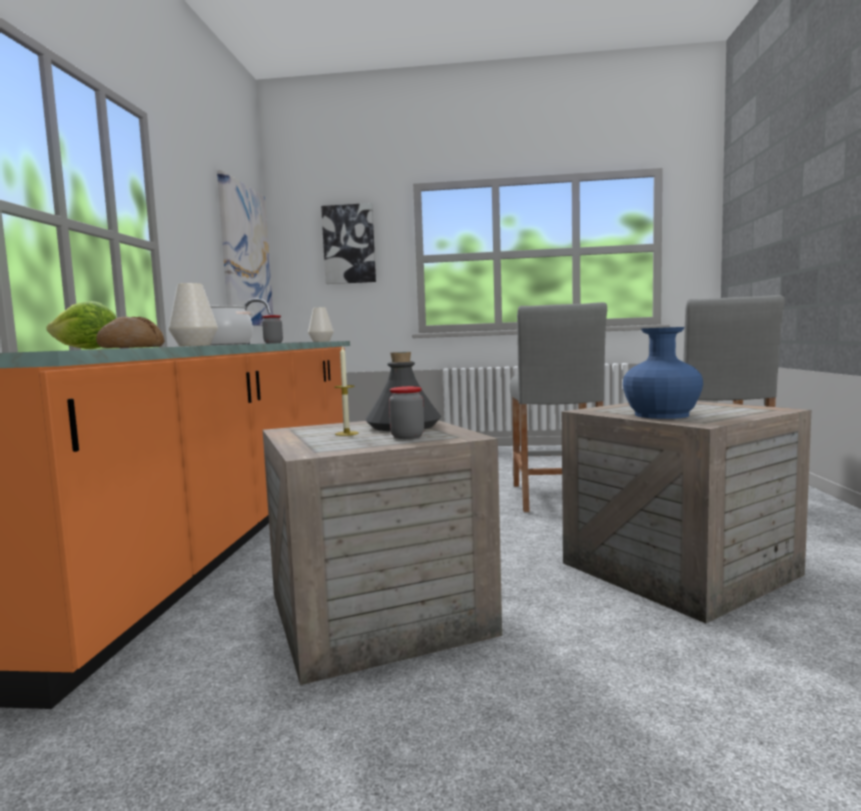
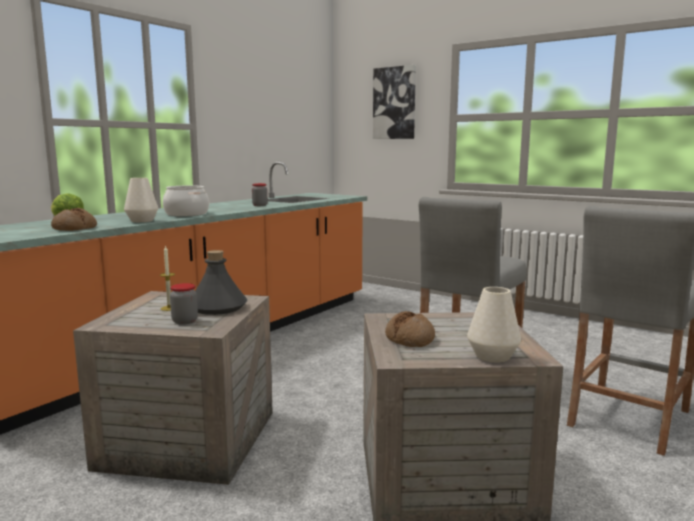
camera: 30 degrees right, 5 degrees up
picture [217,170,273,326] -> none
white vase [308,308,334,342] -> white vase moved to [467,287,521,362]
blue vase [623,327,703,419] -> bread [385,311,435,347]

